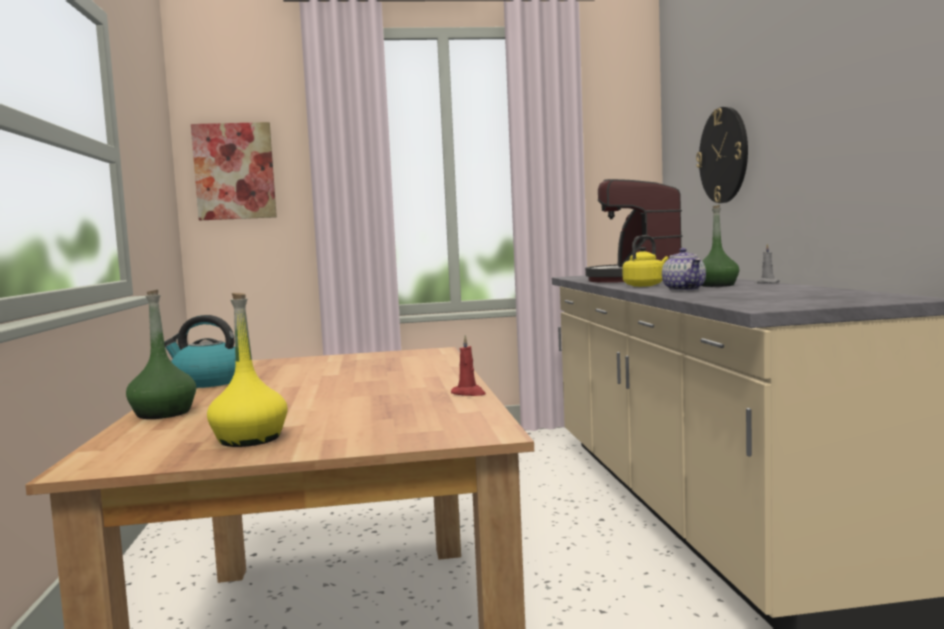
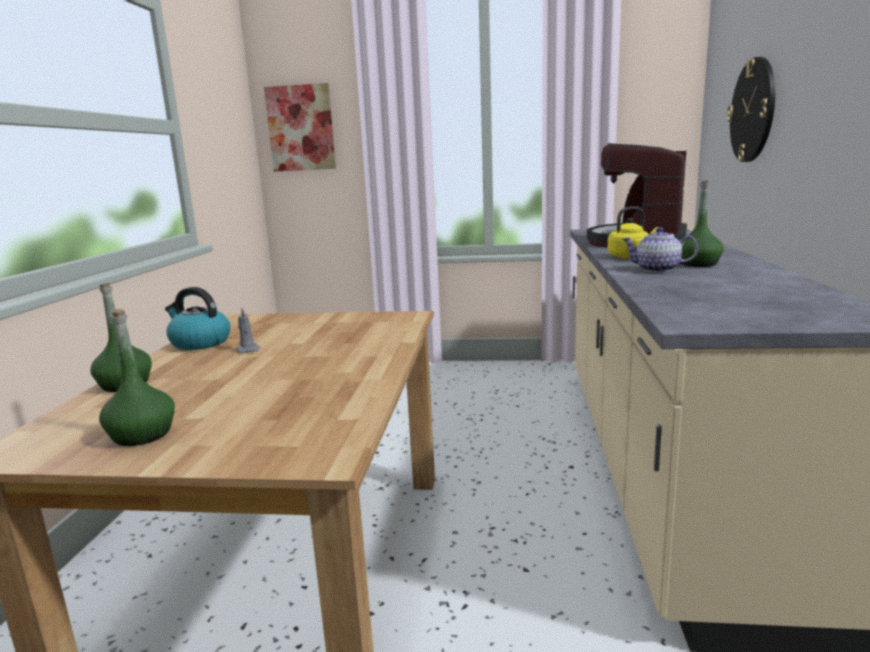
camera: 15 degrees right, 10 degrees up
yellow bottle [207,293,288,447] -> green bottle [99,309,175,446]
red candle [451,335,486,396] -> none
teapot [662,248,706,291] -> teapot turned 105 degrees clockwise [622,227,698,272]
grey candle [755,244,780,283] -> grey candle moved to [236,308,260,353]

